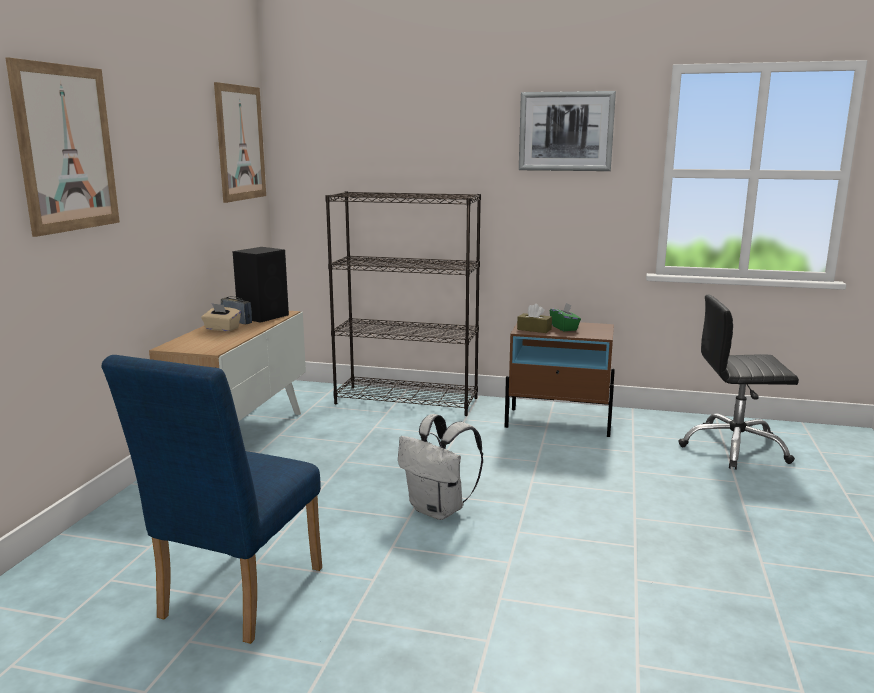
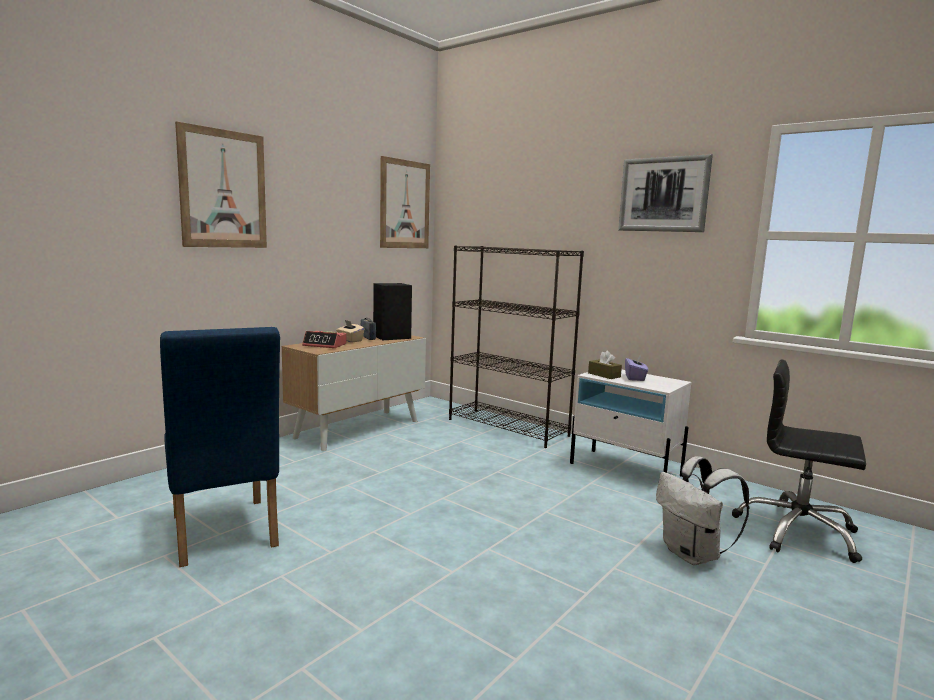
camera: 25 degrees right, 5 degrees down
blue chair [101,355,322,644] -> blue chair turned 75 degrees counterclockwise [160,327,280,567]
white backpack [398,414,483,520] -> white backpack moved to [656,456,750,565]
brown nightstand [505,322,615,437] -> white nightstand [570,369,691,477]
green tissue box [550,303,581,332] -> purple tissue box [625,355,648,381]
none -> alarm clock [302,331,347,348]

